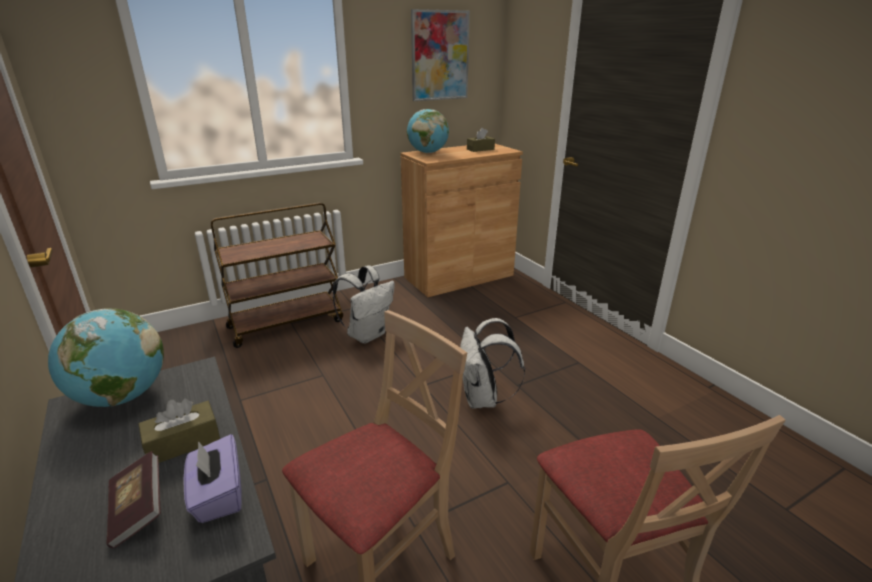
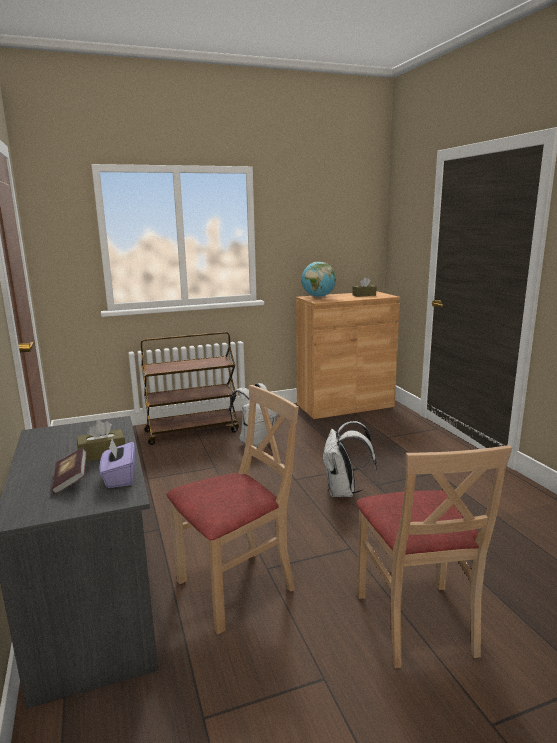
camera: 10 degrees right, 10 degrees down
globe [48,308,164,407] -> none
picture [411,9,470,101] -> none

